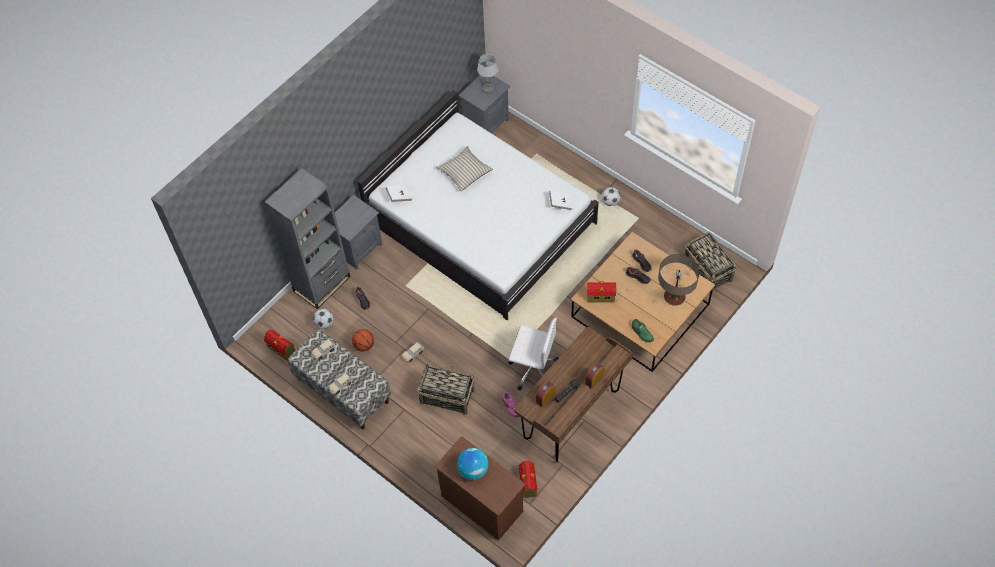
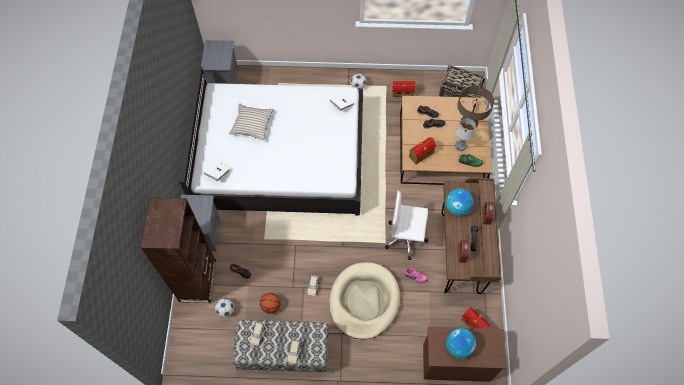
camera: 40 degrees left, 5 degrees up
toy house [264,330,295,361] -> toy house moved to [392,79,416,97]
grey bookcase [265,168,350,309] -> brown bookcase [140,197,216,303]
basket [417,364,475,415] -> beige dog bed [329,262,400,339]
table lamp [477,54,498,94] -> table lamp moved to [455,118,476,151]
white office chair [509,318,558,390] -> white office chair turned 150 degrees counterclockwise [385,191,428,260]
none -> globe [446,189,473,216]

